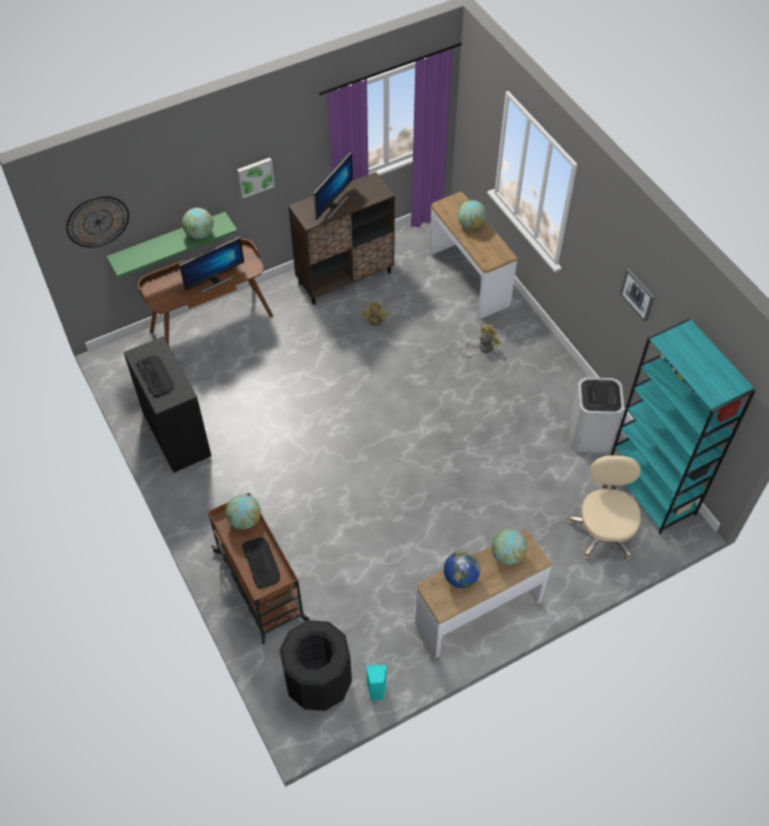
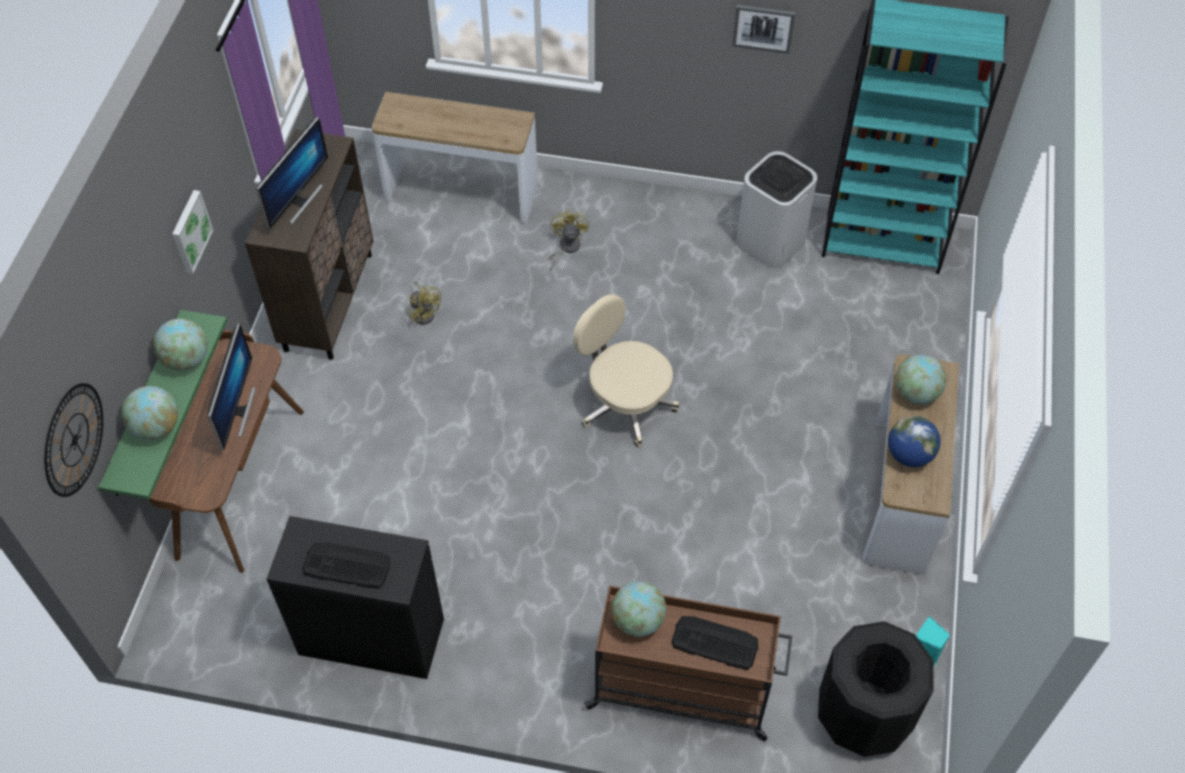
camera: 50 degrees left, 0 degrees up
monitor [313,152,353,220] -> monitor turned 45 degrees clockwise [256,117,328,229]
globe [458,200,487,230] -> globe moved to [121,386,178,440]
beige office chair [569,456,641,560] -> beige office chair moved to [573,294,679,448]

